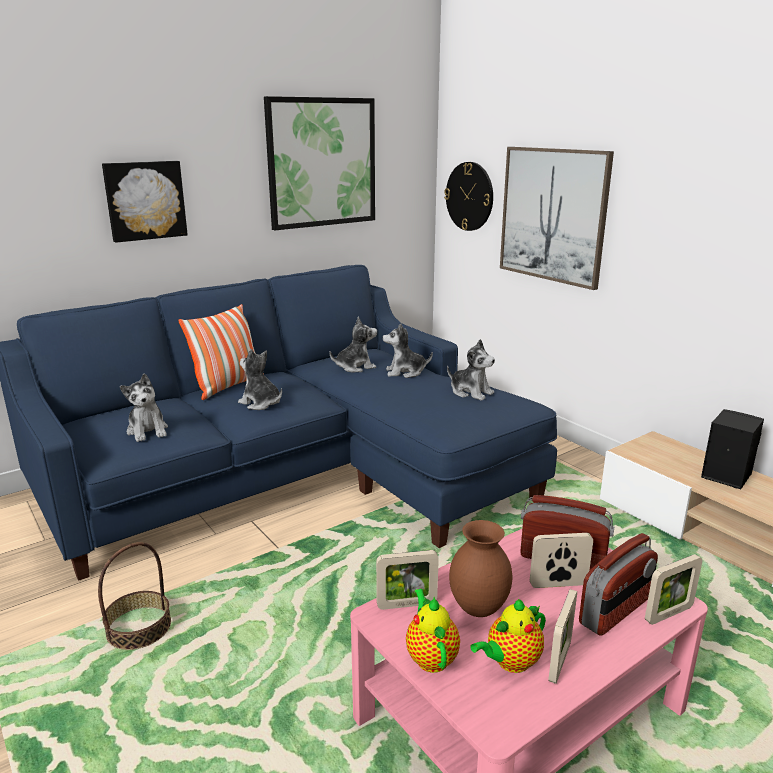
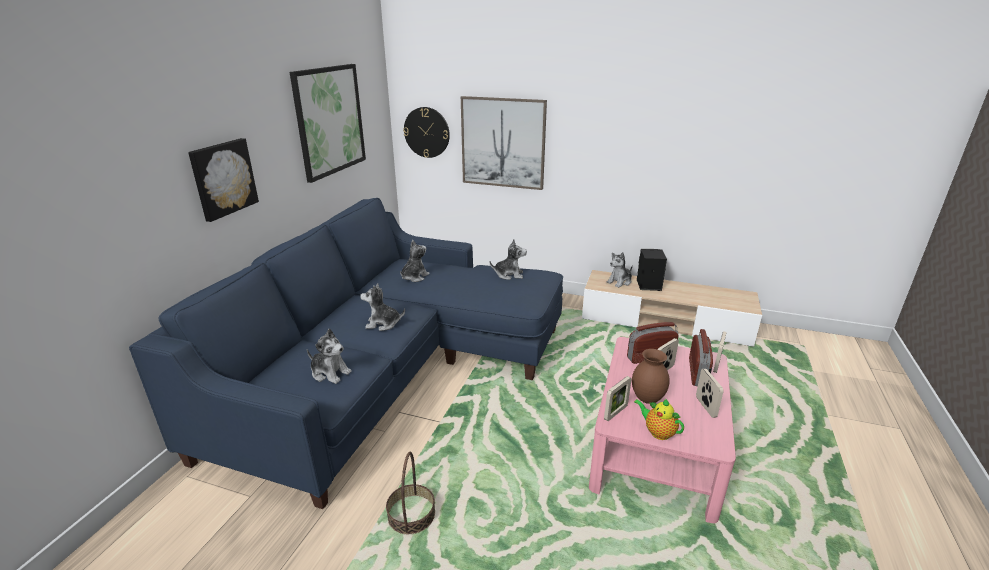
camera: 35 degrees left, 5 degrees up
pillow [178,304,264,400] -> none
plush toy [382,323,433,378] -> plush toy moved to [607,252,633,288]
teapot [470,599,546,673] -> none

